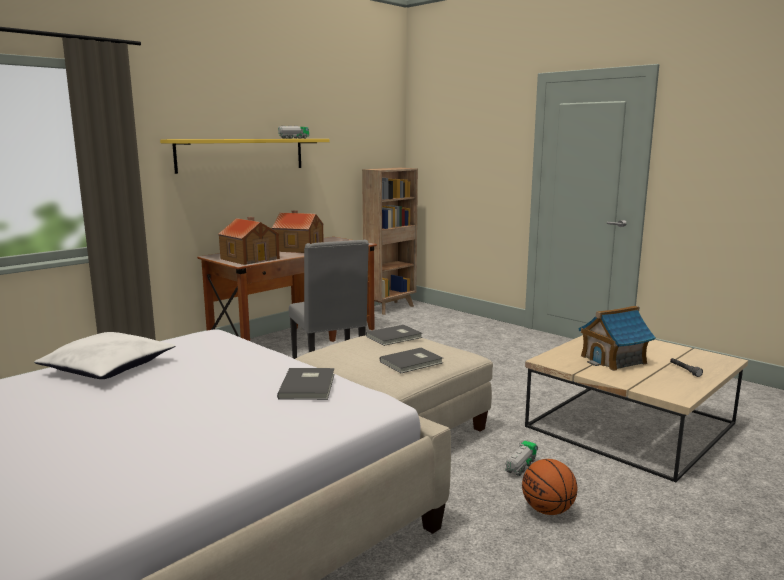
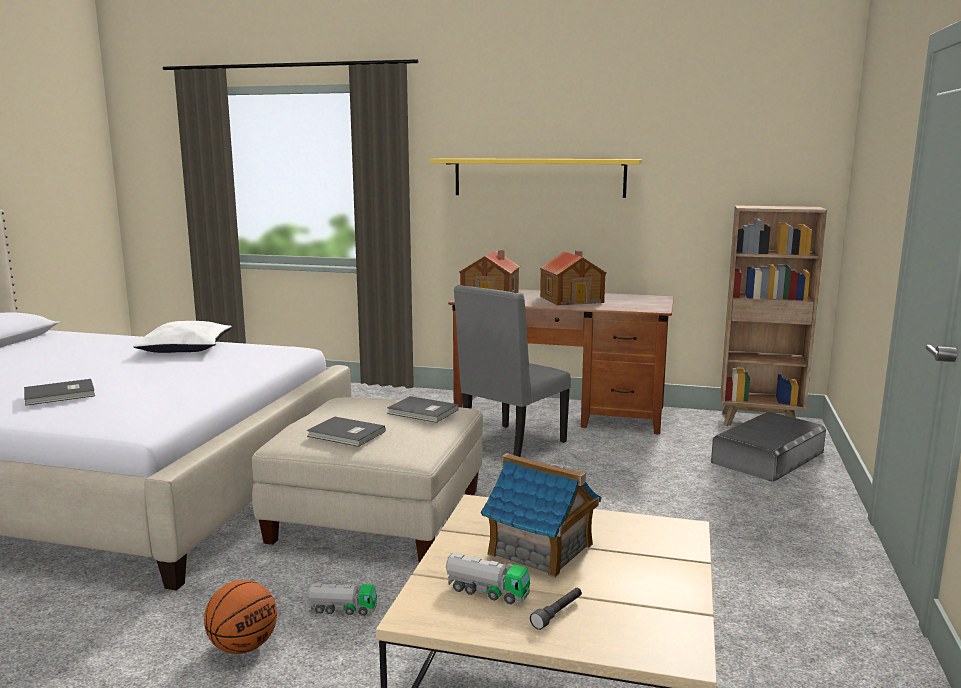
camera: 60 degrees right, 0 degrees up
grey book [277,368,335,400] -> grey book moved to [24,379,95,406]
toy truck [278,126,309,139] -> toy truck moved to [446,553,530,604]
none -> grey storage box [711,412,826,482]

